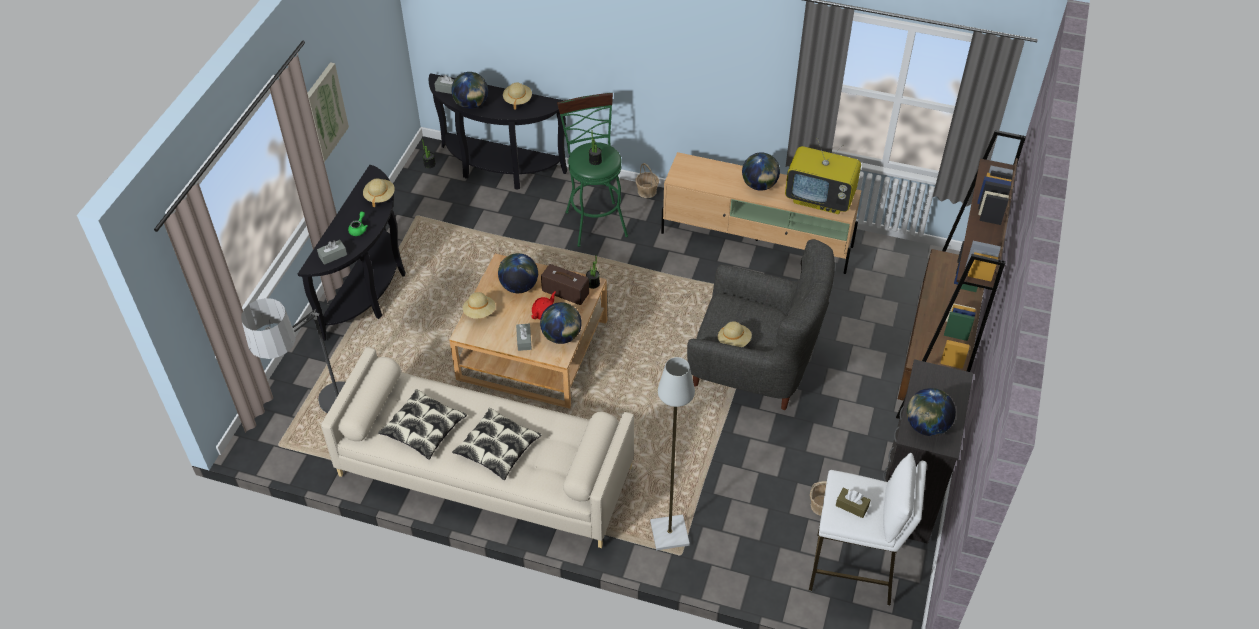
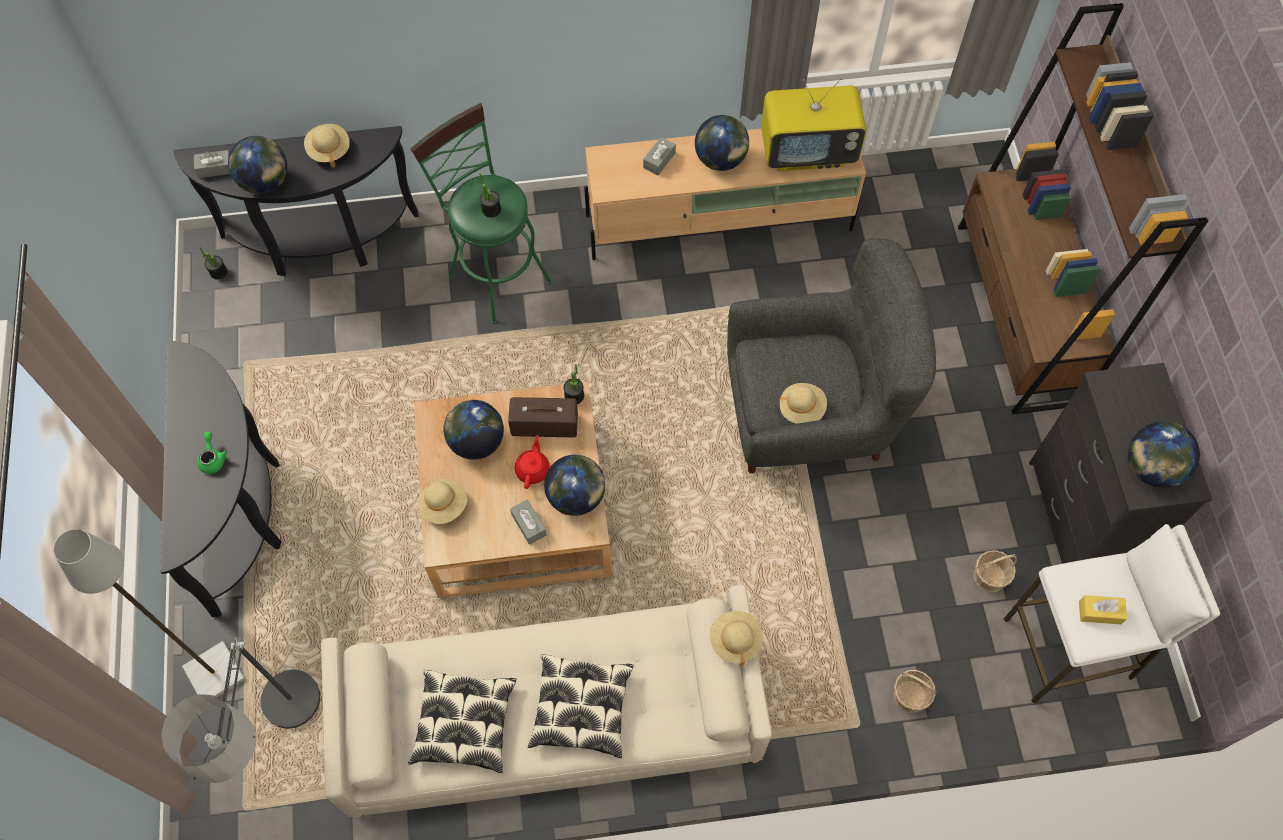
camera: 25 degrees left, 15 degrees up
picture [307,62,349,162] -> none
grey tissue box [317,240,347,265] -> grey tissue box moved to [643,137,676,175]
beige hat [363,178,395,208] -> beige hat moved to [710,611,763,666]
basket [635,163,659,198] -> basket moved to [894,670,937,713]
grey floor lamp [650,357,695,551] -> grey floor lamp moved to [53,529,245,697]
brown tissue box [836,488,871,518] -> yellow tissue box [1079,595,1127,624]

